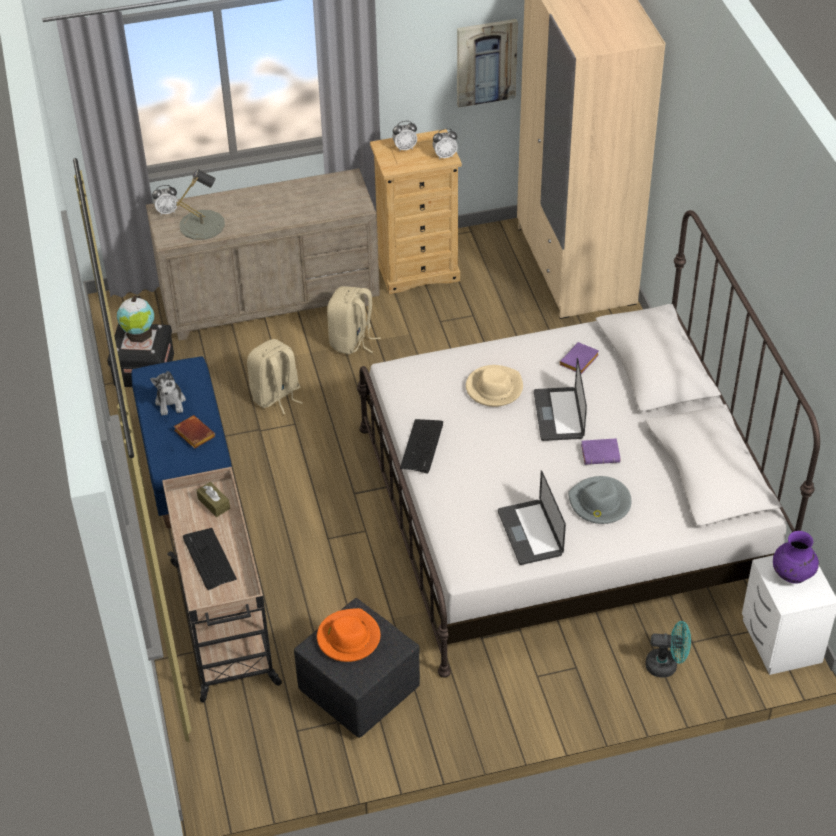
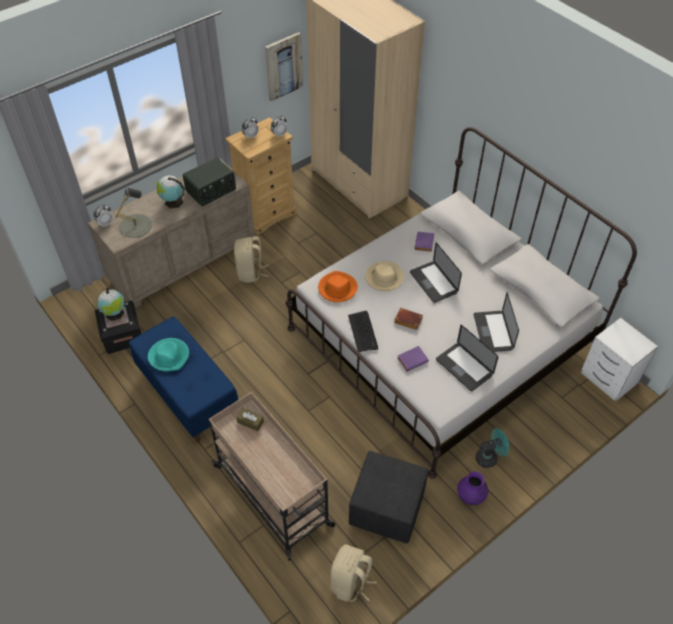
camera: 25 degrees left, 5 degrees up
plush toy [150,371,186,416] -> turquoise hat [148,338,189,371]
brown book [174,415,215,449] -> brown book moved to [394,308,423,330]
keyboard [183,528,237,590] -> none
beige backpack [247,339,303,414] -> beige backpack moved to [330,544,377,602]
orange hat [317,608,380,662] -> orange hat moved to [318,271,358,302]
grey hat [568,476,632,524] -> laptop [474,293,519,352]
purple book [581,438,620,465] -> purple book moved to [397,346,429,372]
turquoise fan [645,621,691,677] -> turquoise fan moved to [475,428,509,468]
purple vase [773,531,819,584] -> purple vase moved to [457,472,488,505]
none -> globe [157,175,184,208]
none -> radio [183,157,236,207]

